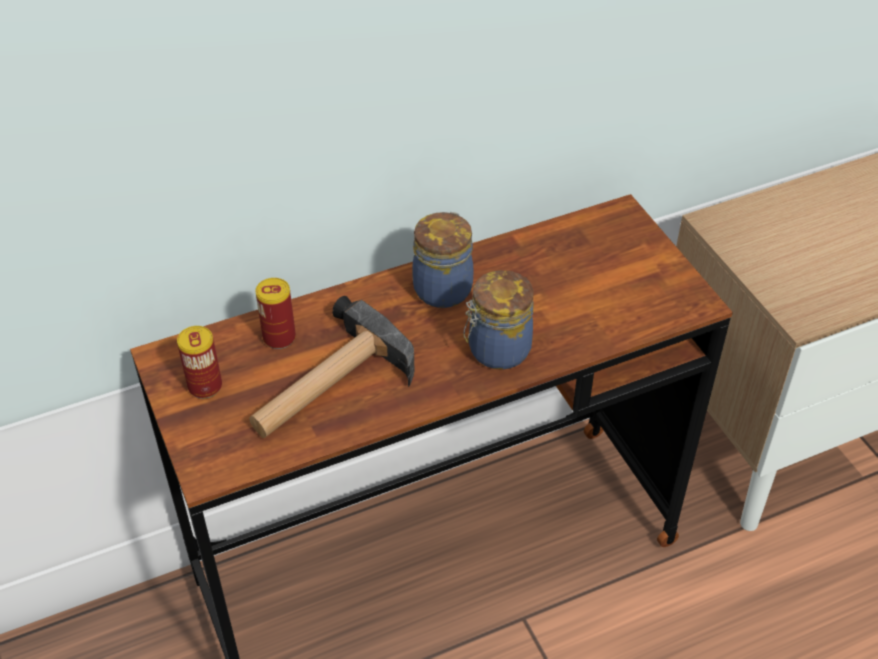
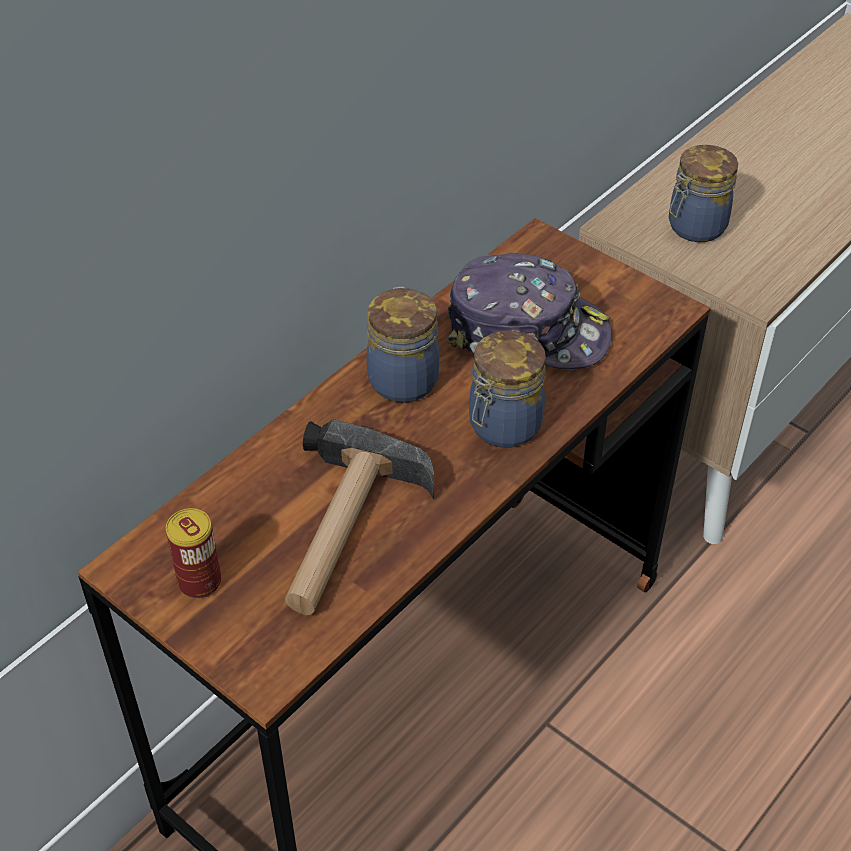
camera: 25 degrees left, 0 degrees up
can [255,278,296,349] -> none
none -> cap [447,253,612,369]
none -> jar [669,145,738,242]

